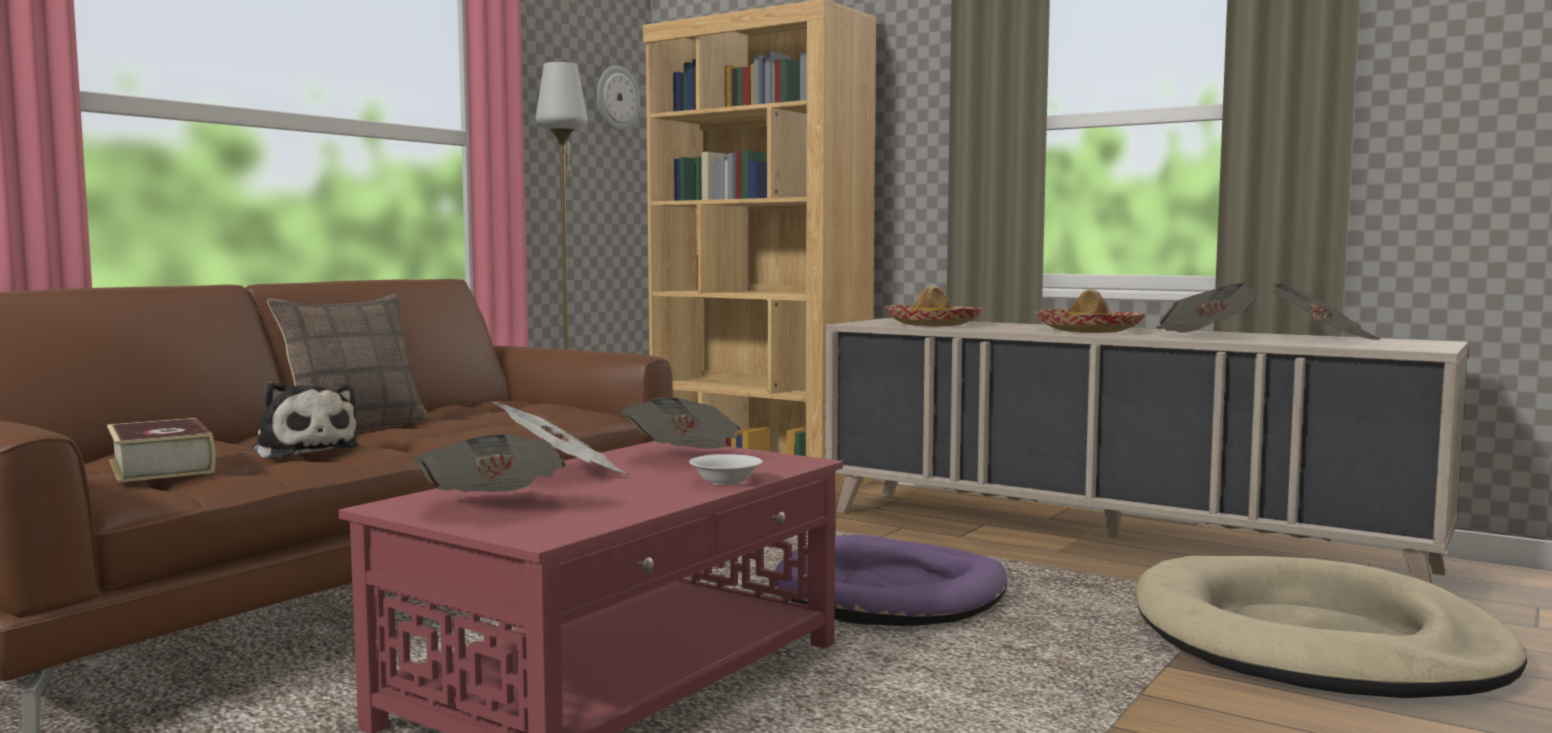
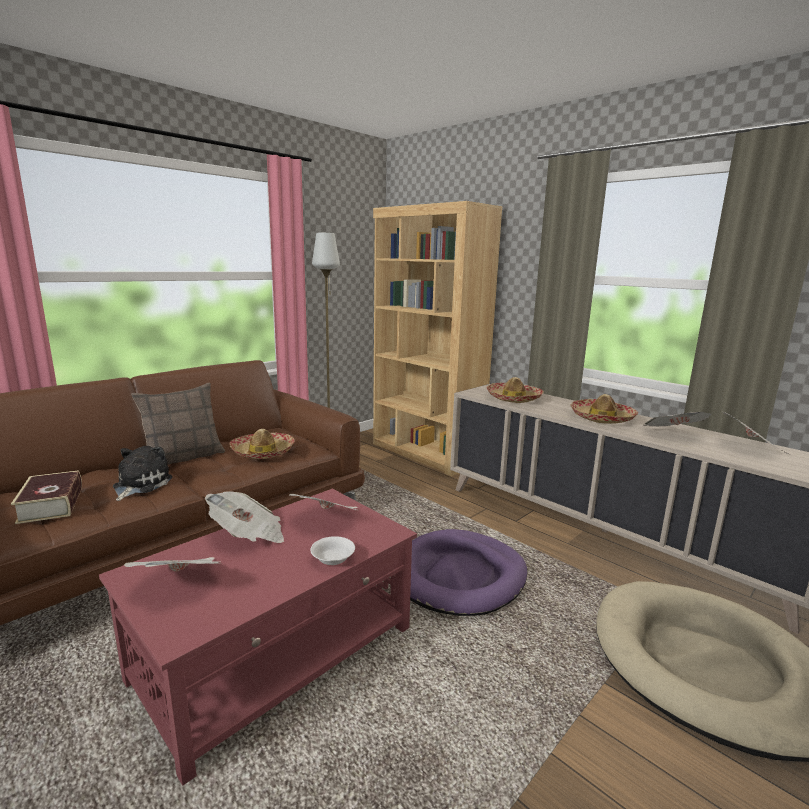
camera: 10 degrees right, 10 degrees up
plush toy [253,382,359,458] -> plush toy turned 135 degrees counterclockwise [113,446,173,501]
wall clock [597,66,640,130] -> none
none -> hat [229,429,295,459]

